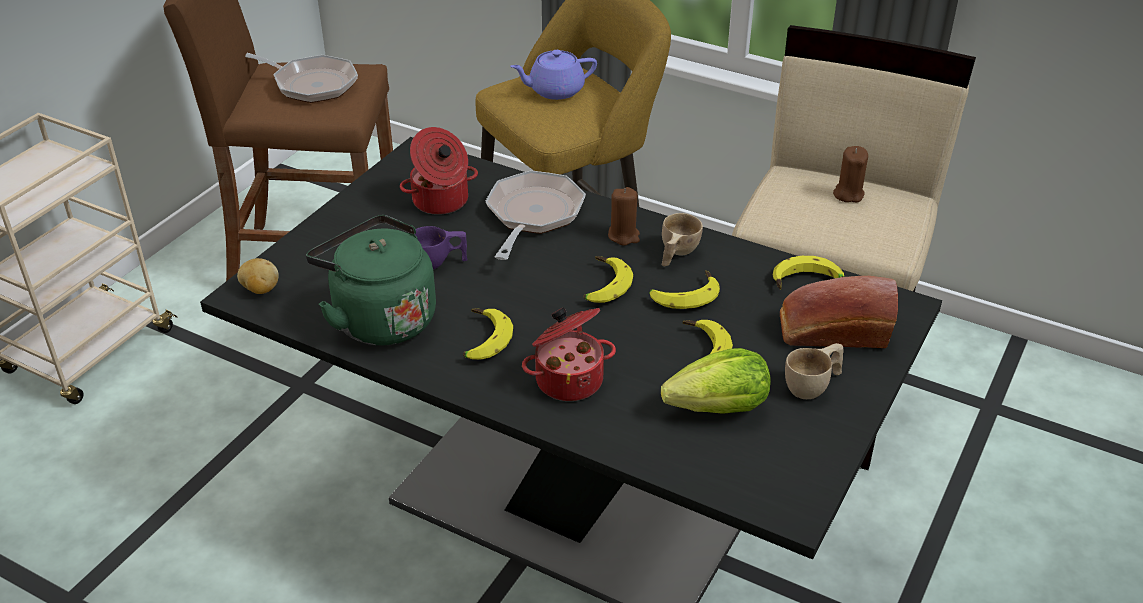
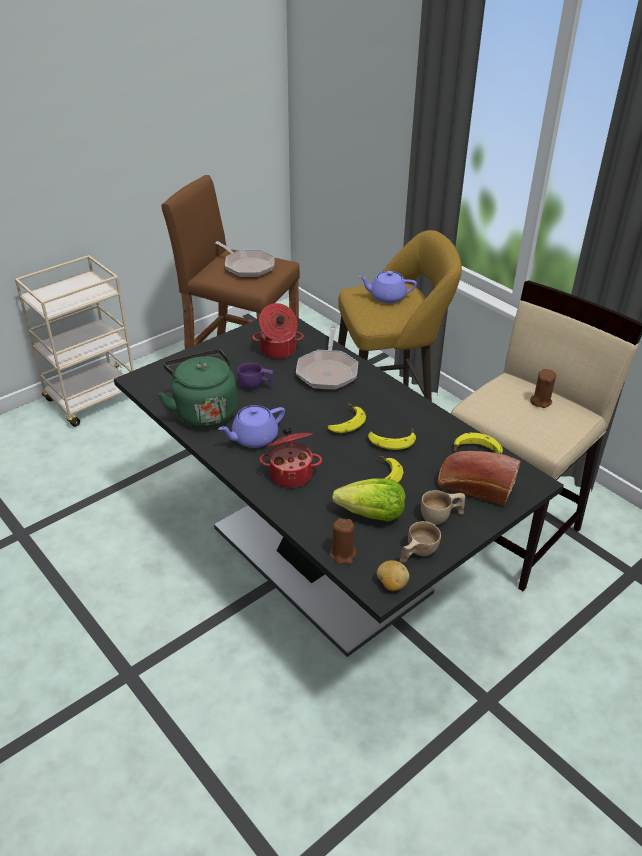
camera: 20 degrees right, 0 degrees up
potato [237,258,279,294] -> potato moved to [377,560,409,591]
banana [463,308,513,360] -> purple teapot [218,405,285,448]
frying pan [486,170,586,260] -> frying pan turned 150 degrees clockwise [296,324,358,390]
brown candle [608,187,640,246] -> brown candle moved to [330,518,356,564]
beige cup [662,213,703,267] -> beige cup moved to [400,521,441,563]

